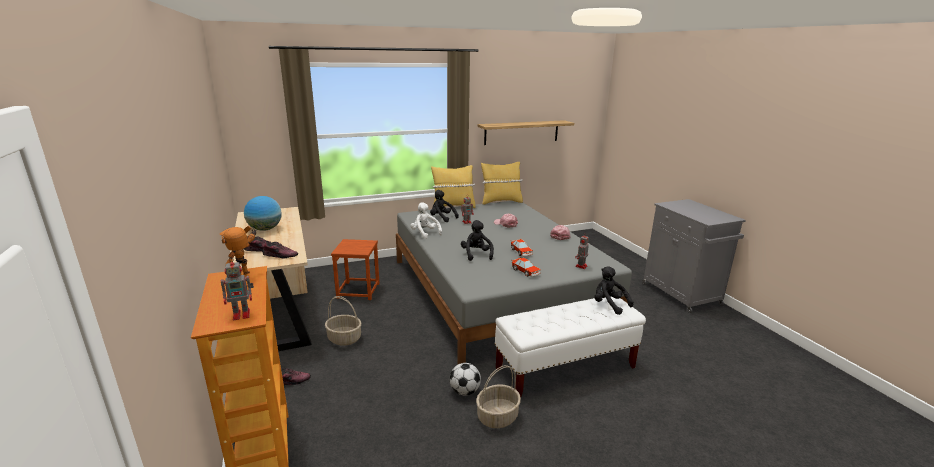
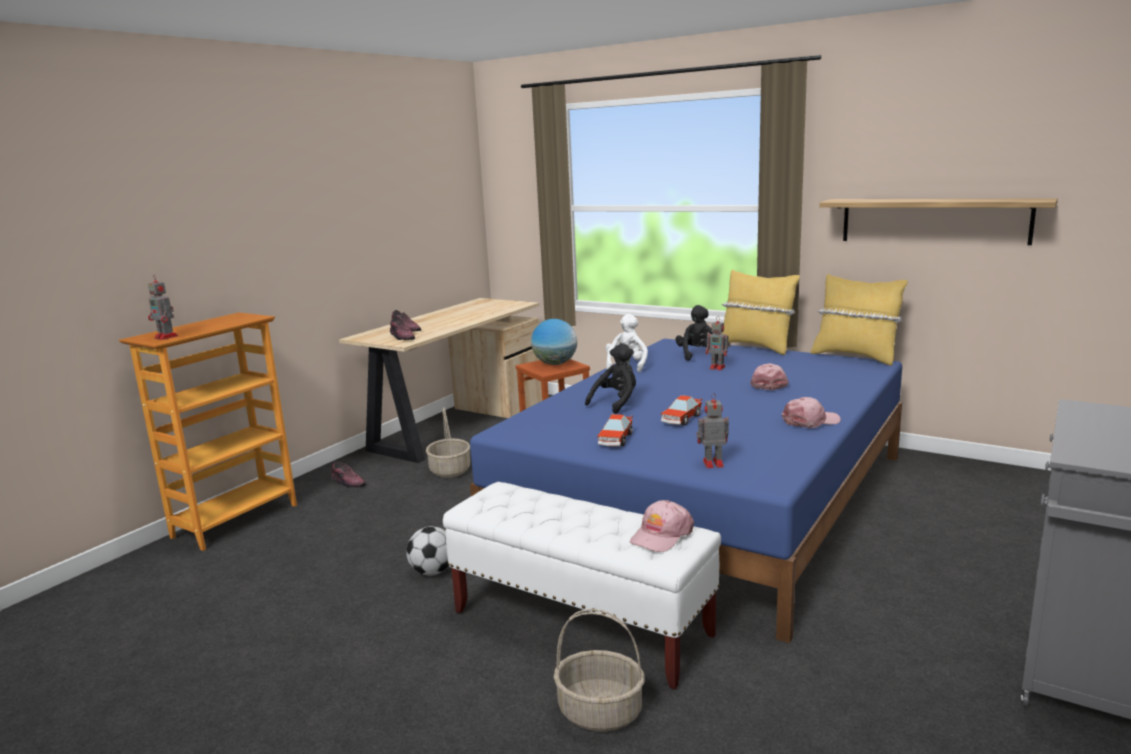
camera: 55 degrees right, 5 degrees down
toy robot [219,226,256,275] -> none
globe [244,196,282,231] -> globe moved to [531,319,577,365]
grey bed [396,201,632,365] -> blue bed [470,339,902,643]
basket [476,365,521,428] -> basket moved to [554,609,645,732]
black plush toy [594,266,634,315] -> pink cap [630,500,694,552]

